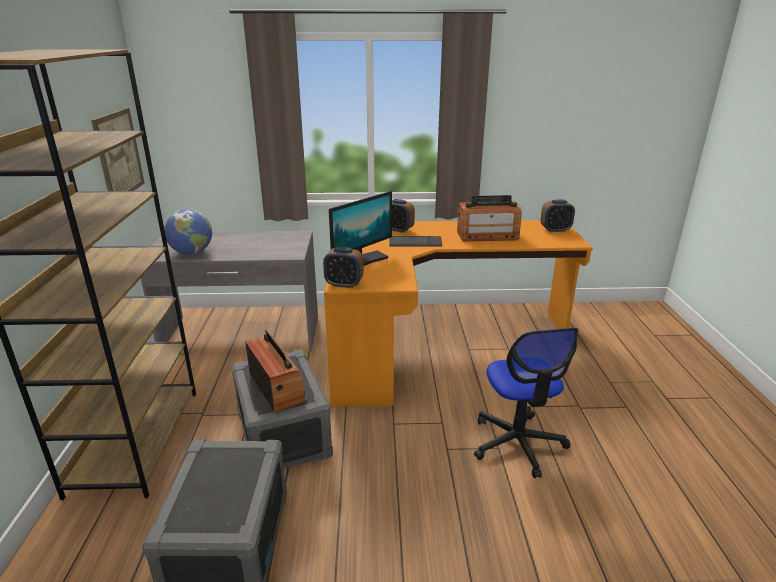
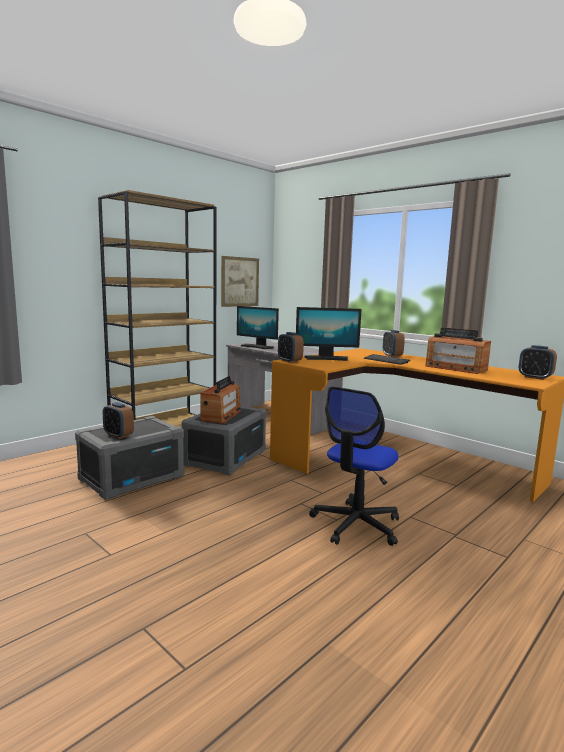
camera: 45 degrees right, 15 degrees down
globe [164,209,212,255] -> monitor [237,306,279,349]
none -> alarm clock [103,402,134,439]

